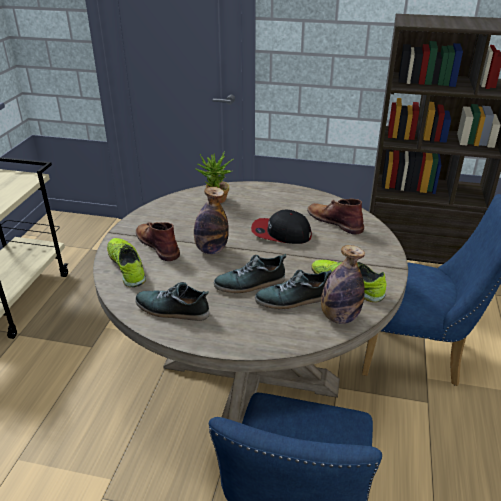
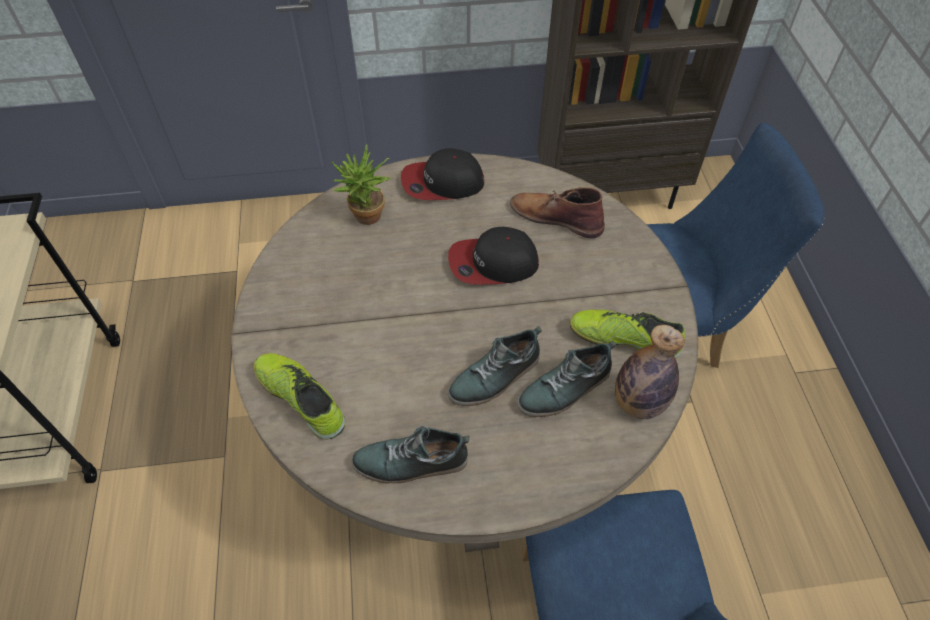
camera: 20 degrees left, 20 degrees up
brown boot [136,222,180,261] -> none
bottle [194,187,229,254] -> none
none -> cap [401,148,484,200]

